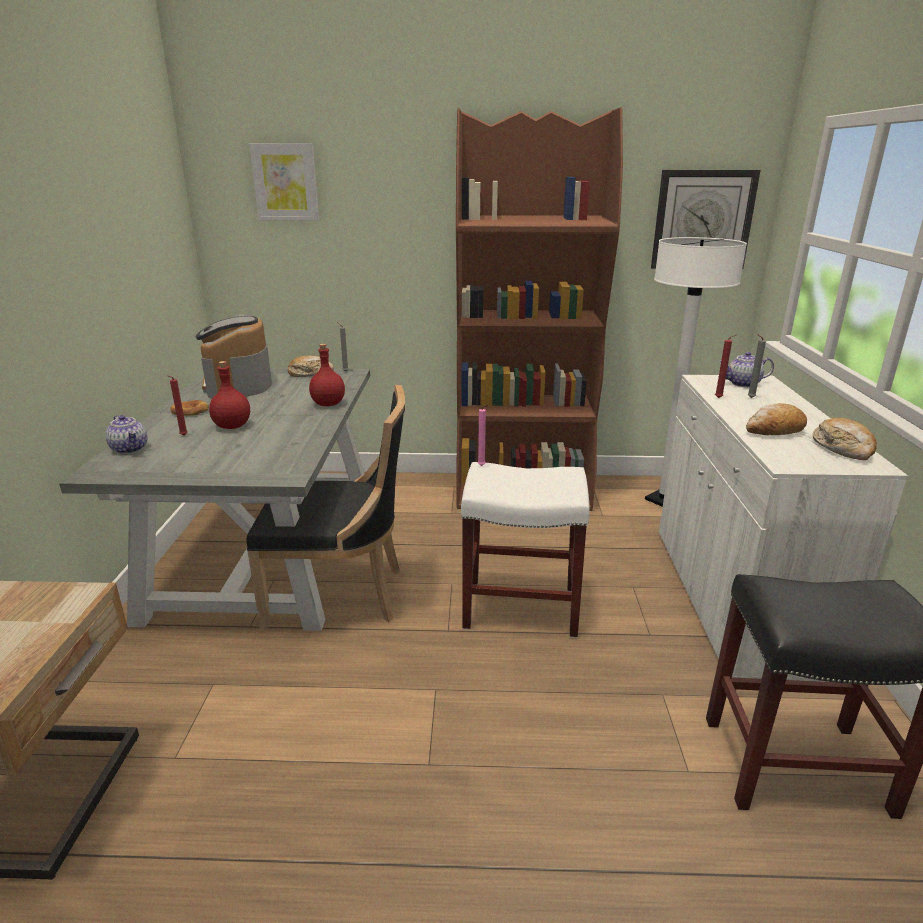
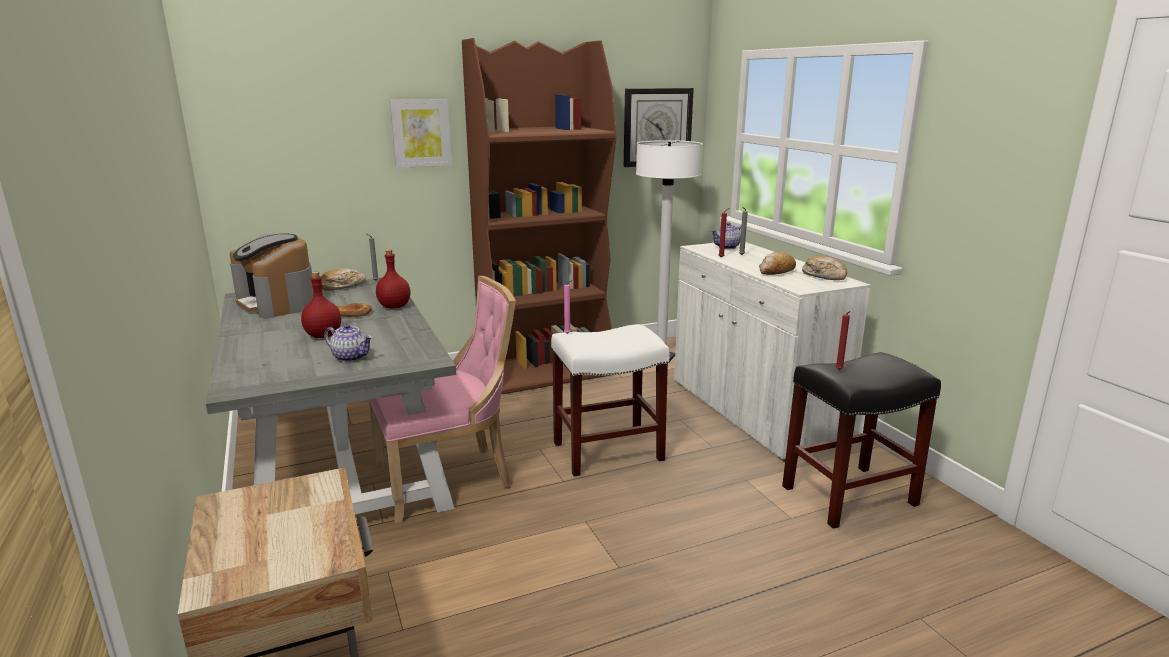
camera: 25 degrees left, 5 degrees down
teapot [105,415,147,454] -> teapot moved to [324,324,373,362]
red candle [168,376,188,436] -> red candle moved to [835,311,850,370]
bread [170,400,209,416] -> bread moved to [337,303,372,317]
black chair [246,385,405,631] -> pink chair [368,276,516,523]
picture [249,143,319,221] -> picture moved to [390,99,452,168]

